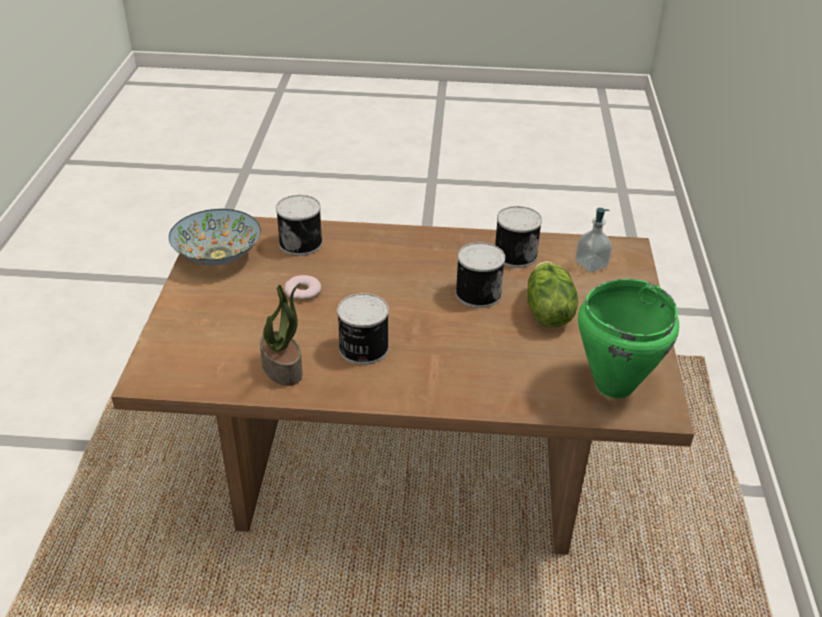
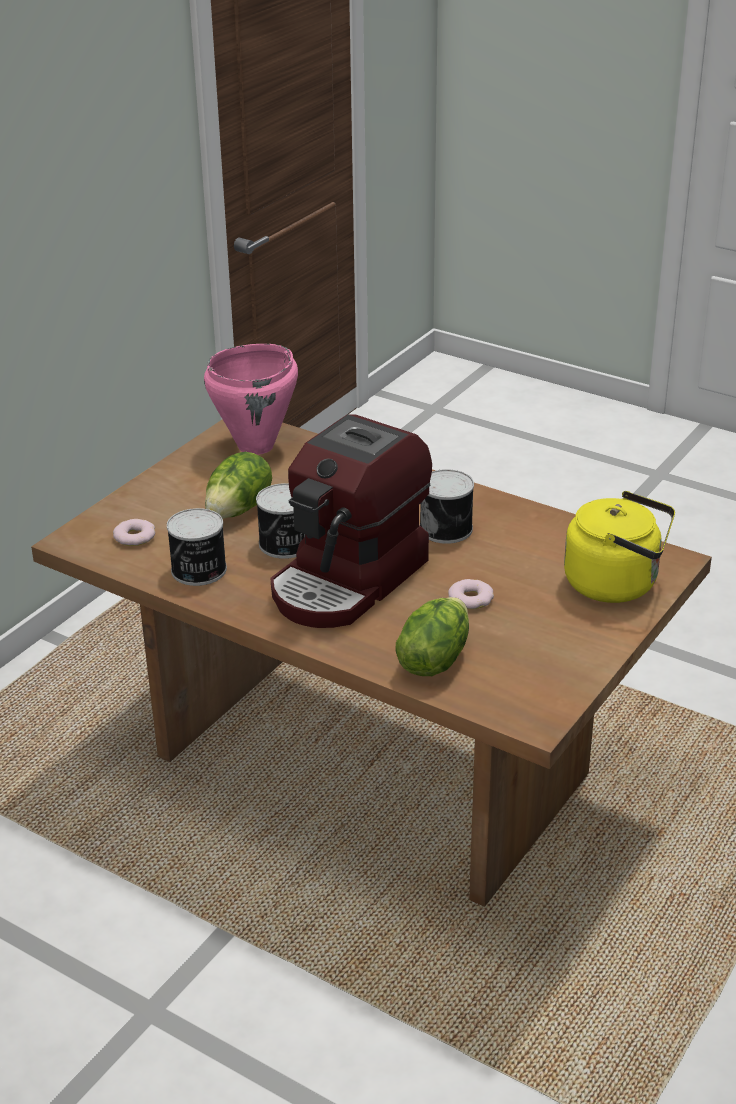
camera: 150 degrees left, 5 degrees down
bowl [169,209,261,266] -> none
potted plant [260,283,302,386] -> none
can [276,195,322,256] -> lettuce [395,597,469,676]
soap dispenser [575,208,612,273] -> donut [113,519,155,546]
green cooking pot [578,279,679,398] -> pink cooking pot [204,344,298,455]
none -> coffee machine [271,414,432,628]
none -> yellow kettle [564,491,675,603]

